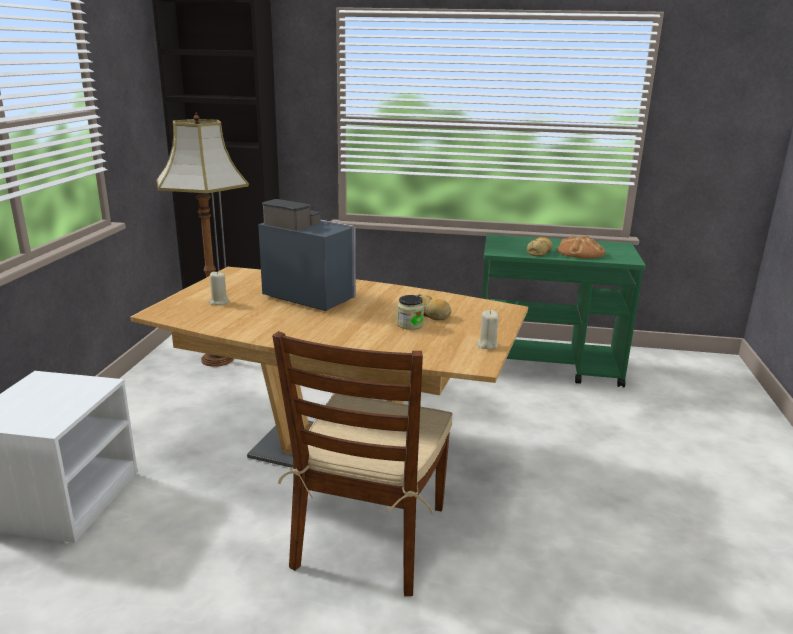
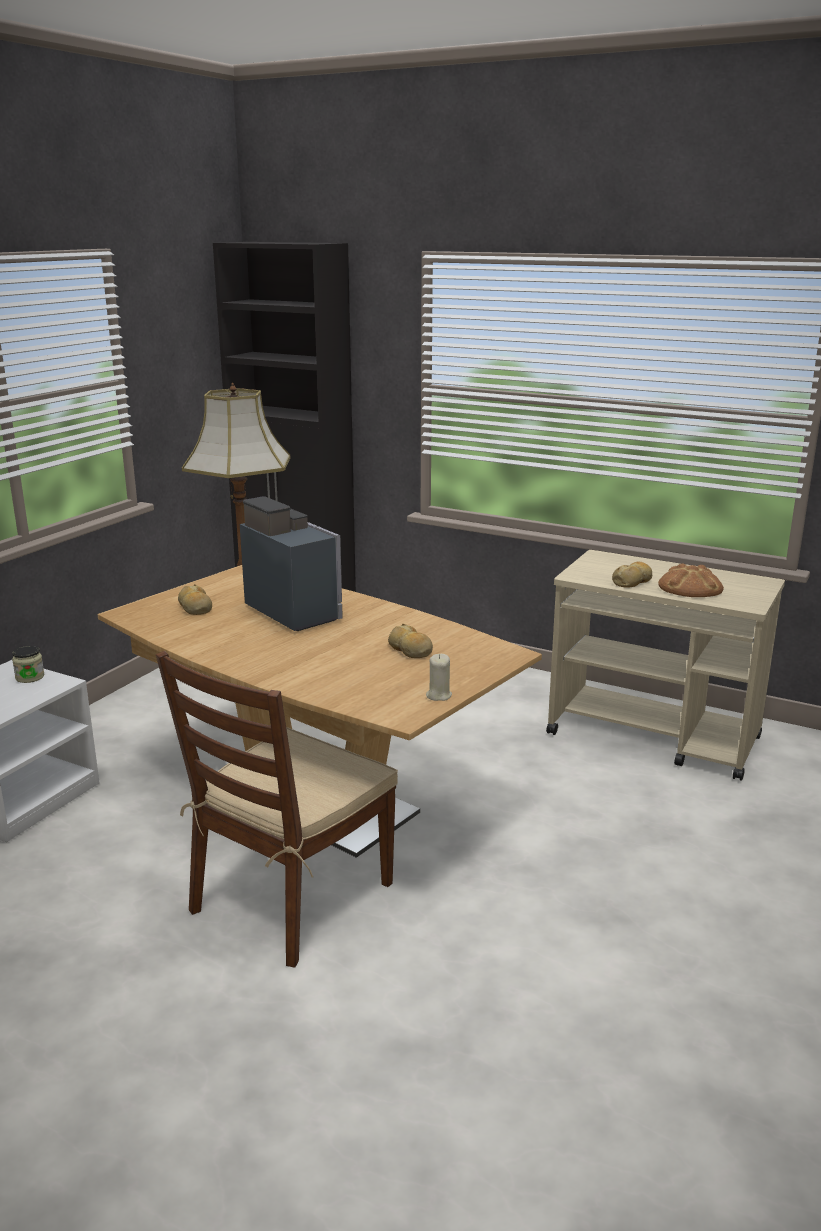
camera: 20 degrees right, 0 degrees up
beige candle [209,272,229,305] -> bread [178,584,212,615]
jar [397,295,424,330] -> jar moved to [12,646,45,683]
green cart [482,234,646,388] -> beige cart [546,550,785,781]

